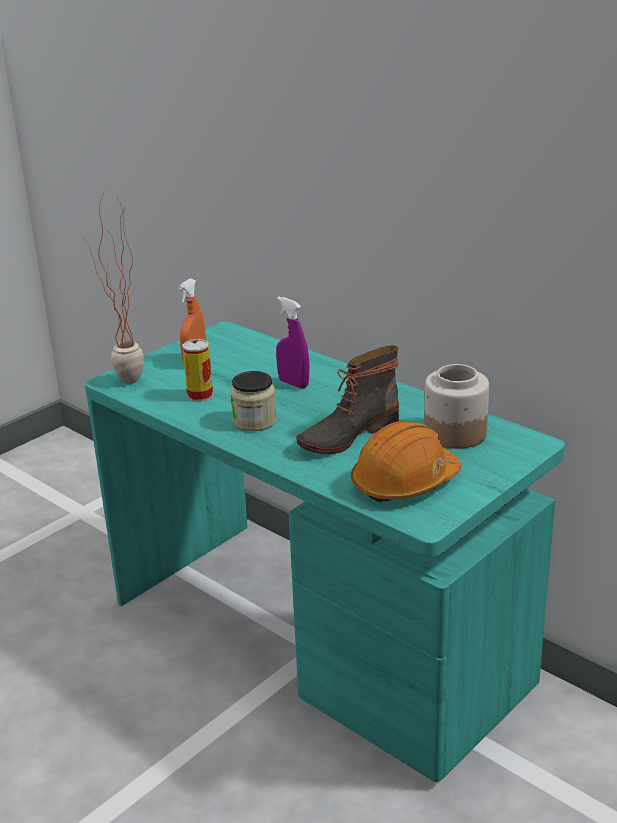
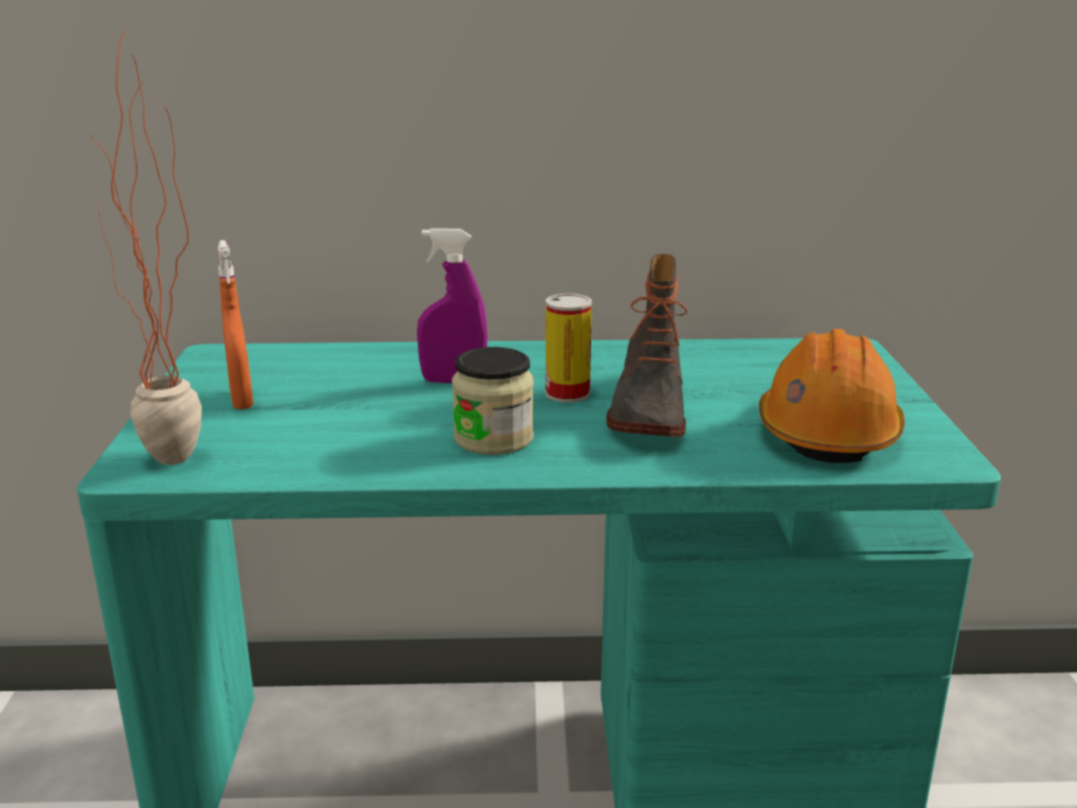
camera: 45 degrees left, 5 degrees down
can [182,339,213,402] -> can moved to [546,294,592,403]
jar [424,364,489,449] -> none

